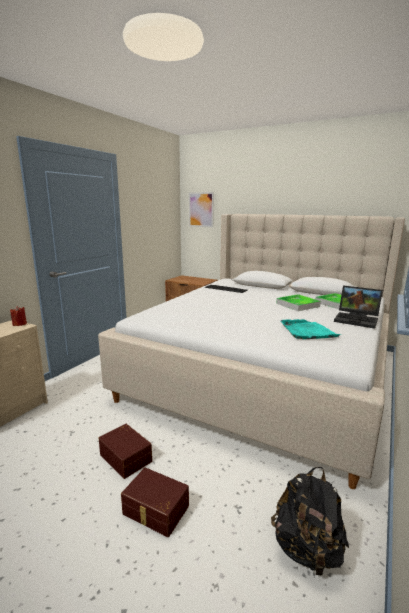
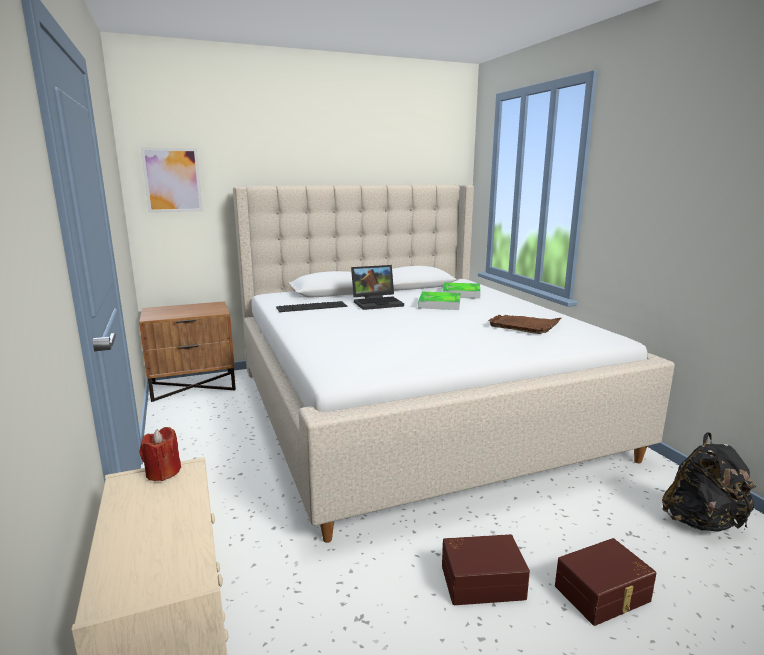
camera: 50 degrees left, 0 degrees up
turquoise tray [281,319,341,339] -> brown tray [488,315,561,334]
laptop [334,286,383,329] -> laptop moved to [351,265,404,310]

